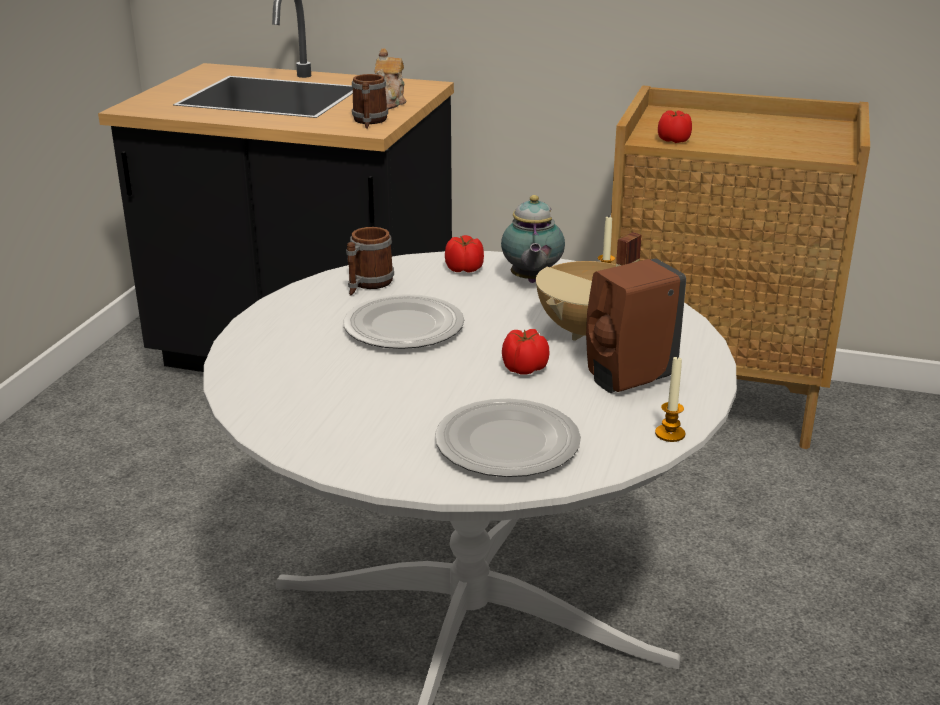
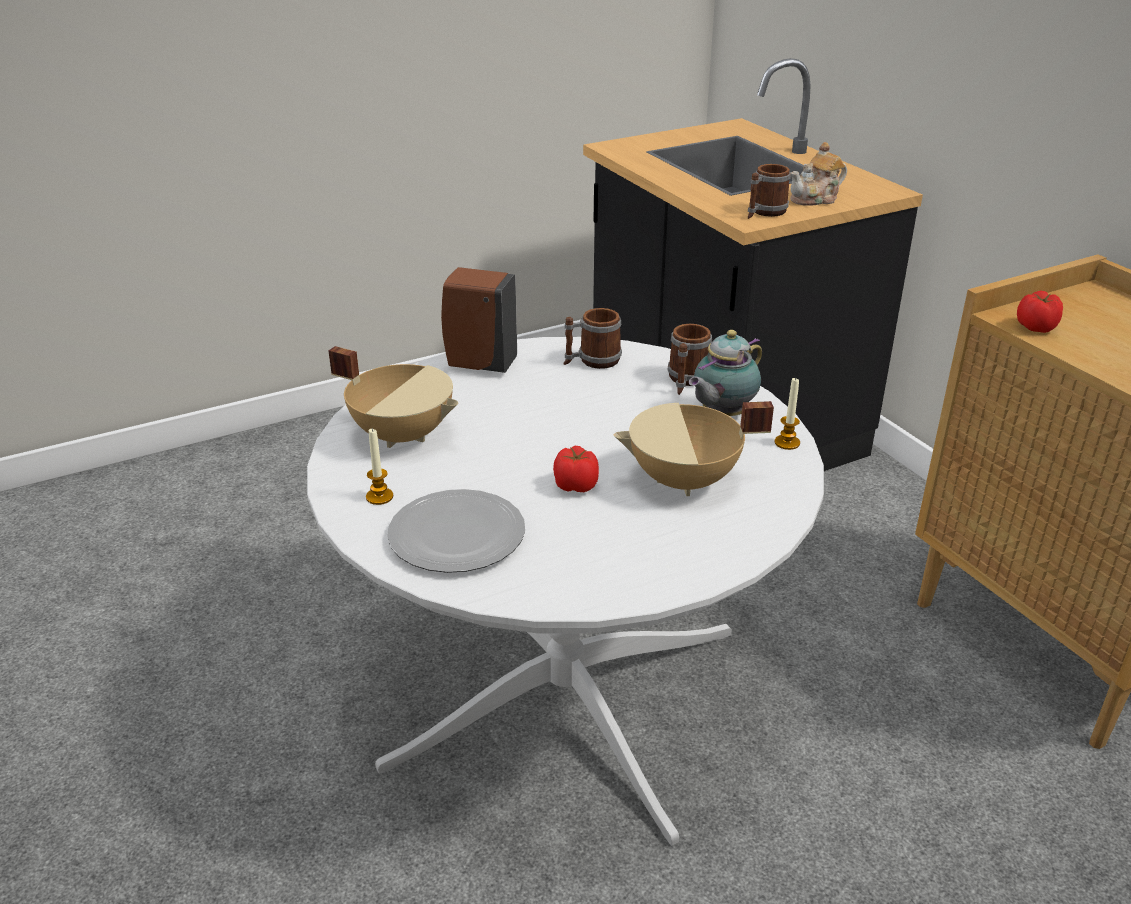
camera: 45 degrees right, 5 degrees up
plate [343,294,464,349] -> none
tomato [445,235,484,273] -> mug [668,324,712,395]
brown soap dispenser [586,258,686,393] -> brown soap dispenser moved to [441,267,517,373]
candle [655,355,685,442] -> candle moved to [366,428,393,505]
none -> beige cooking pot [329,346,458,448]

